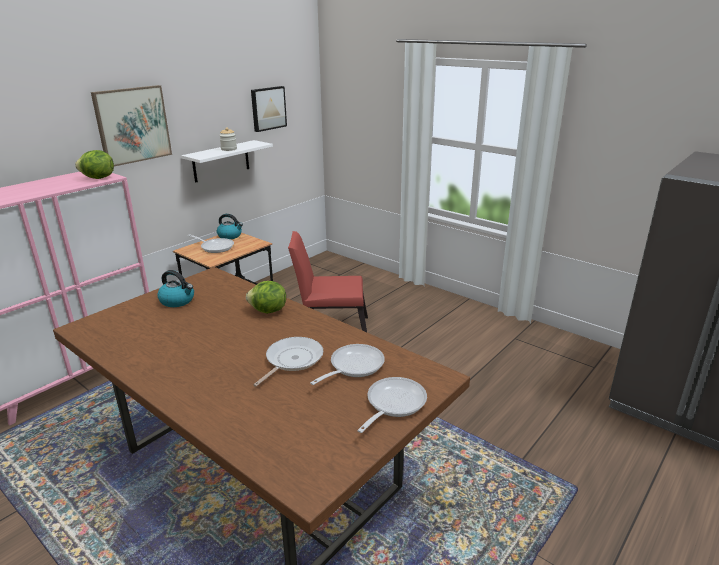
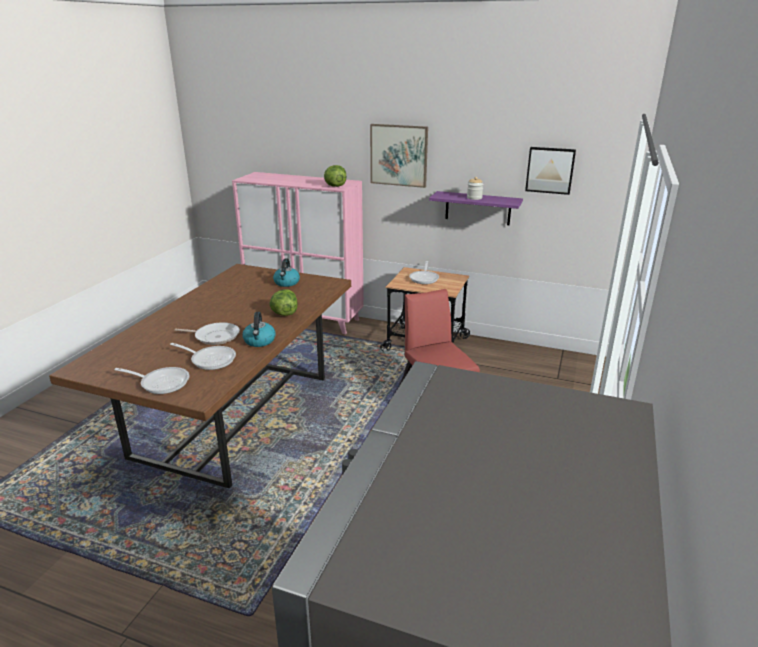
camera: 70 degrees right, 0 degrees up
white shelf [181,140,273,183] -> purple shelf [429,191,523,225]
kettle [217,214,243,239] -> kettle moved to [242,312,276,347]

